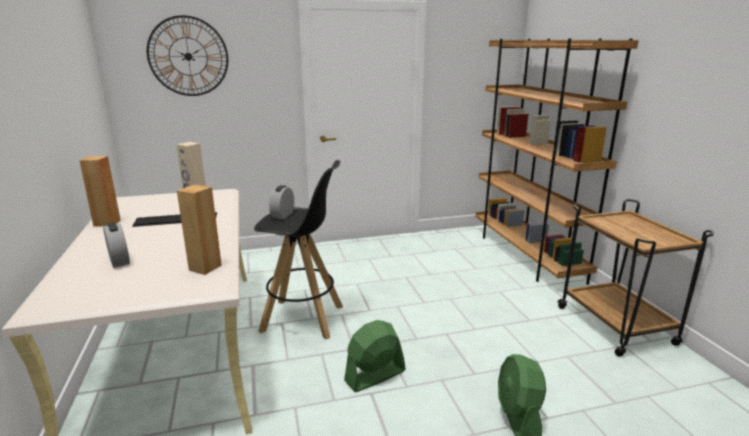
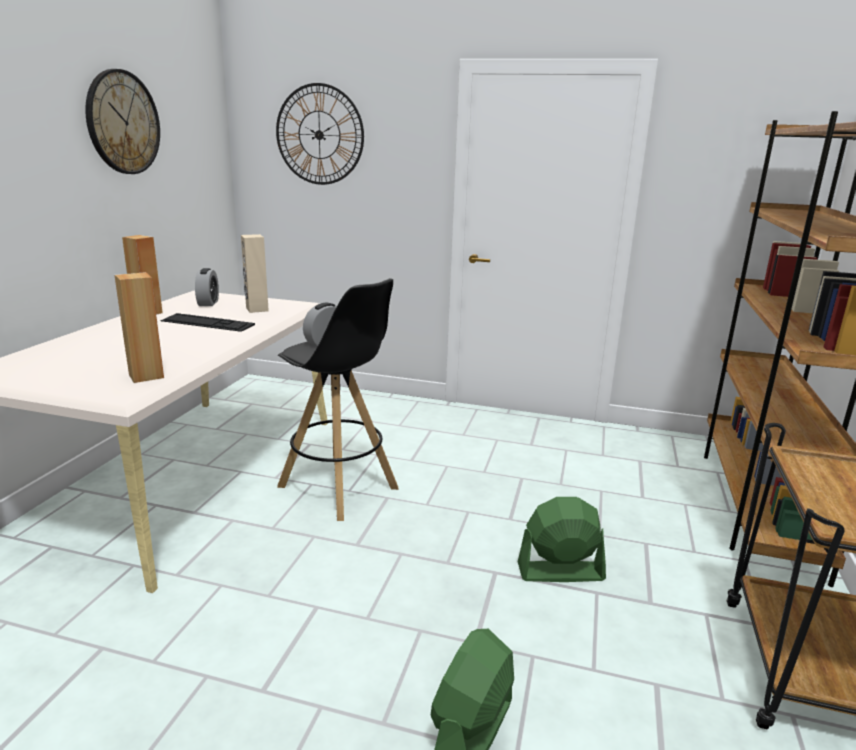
camera: 30 degrees right, 0 degrees up
alarm clock [103,222,130,268] -> alarm clock moved to [195,268,219,306]
green fan [344,320,405,392] -> green fan moved to [518,497,606,582]
none -> wall clock [85,69,160,174]

